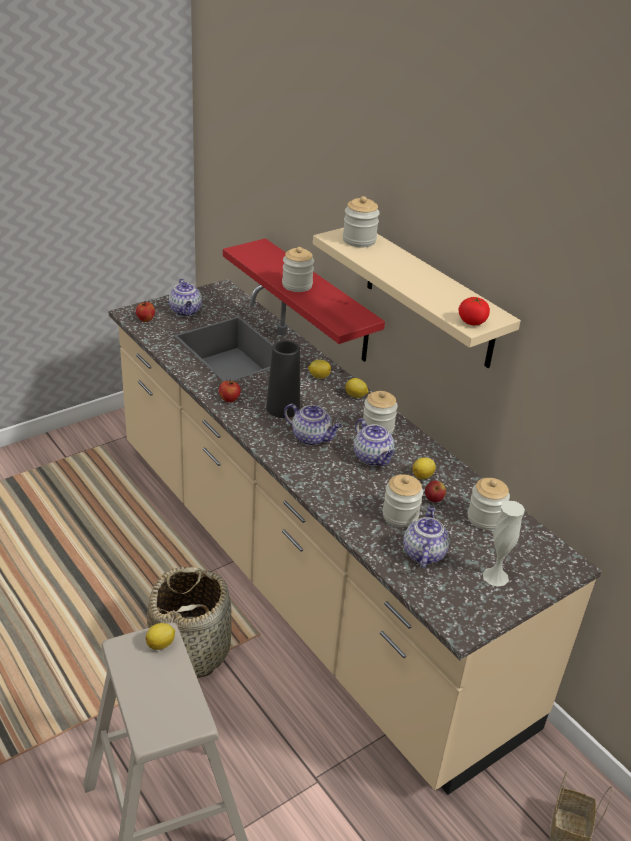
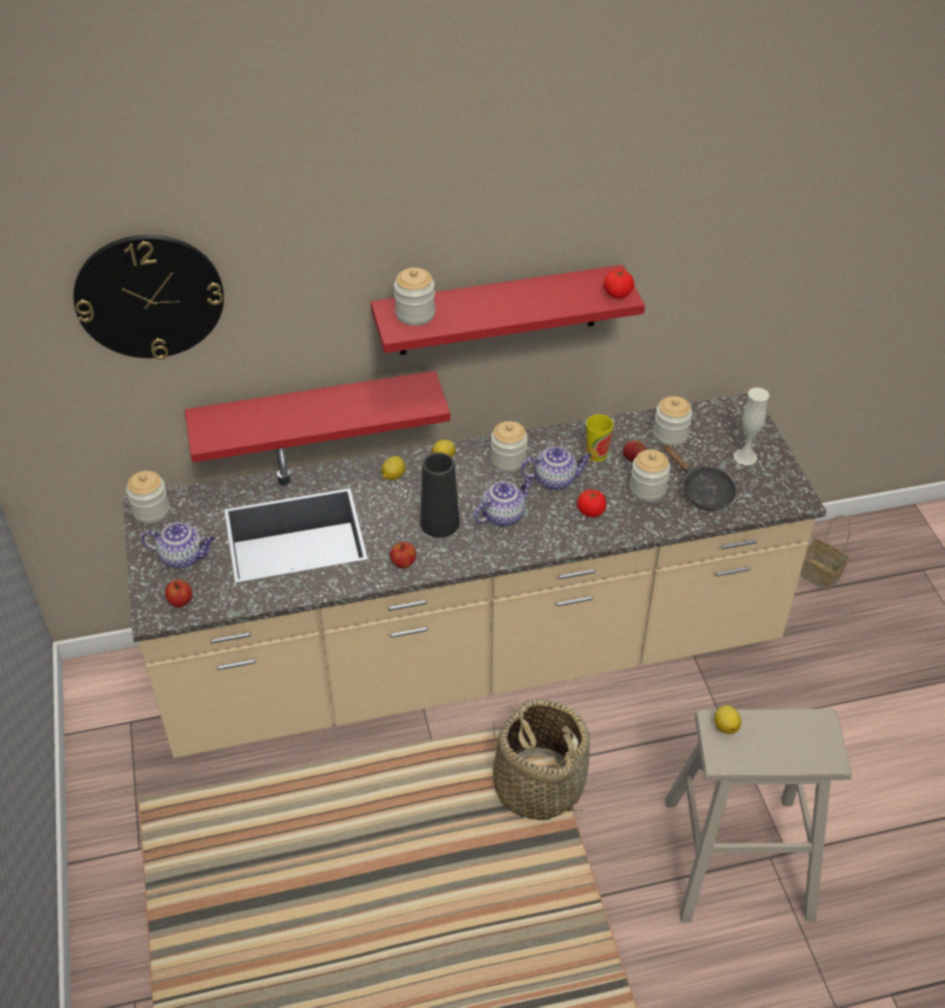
camera: 65 degrees left, 10 degrees up
jar [282,247,314,292] -> jar moved to [126,471,170,524]
beige shelf [313,228,521,368] -> red shelf [371,265,645,355]
teapot [403,505,450,569] -> black frying pan [663,444,736,511]
lemon [413,457,436,479] -> cup [586,415,613,462]
none -> wall clock [74,235,224,360]
none -> tomato [577,490,606,517]

